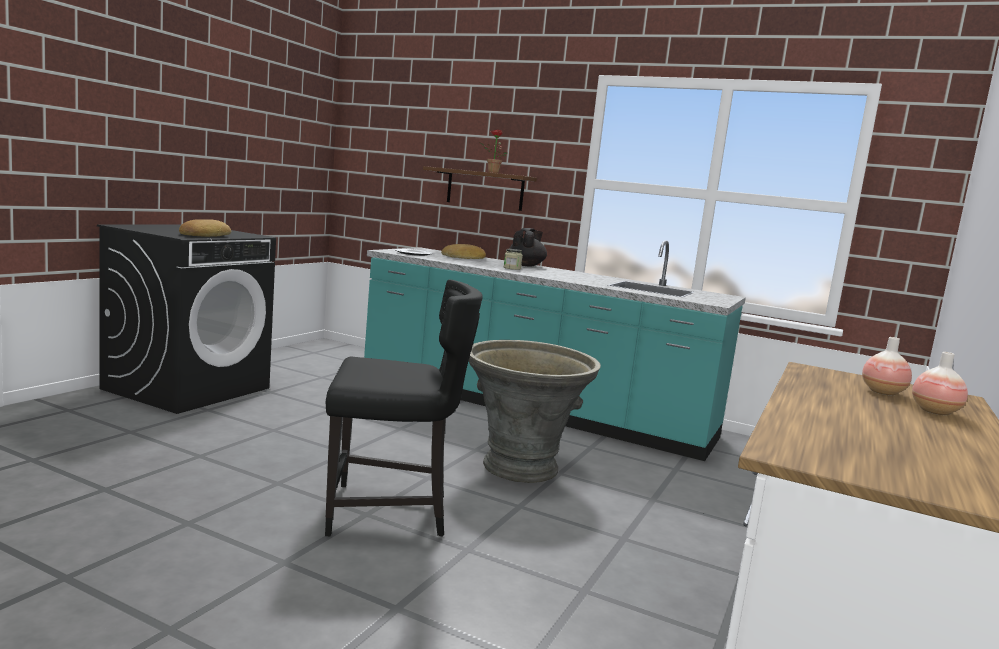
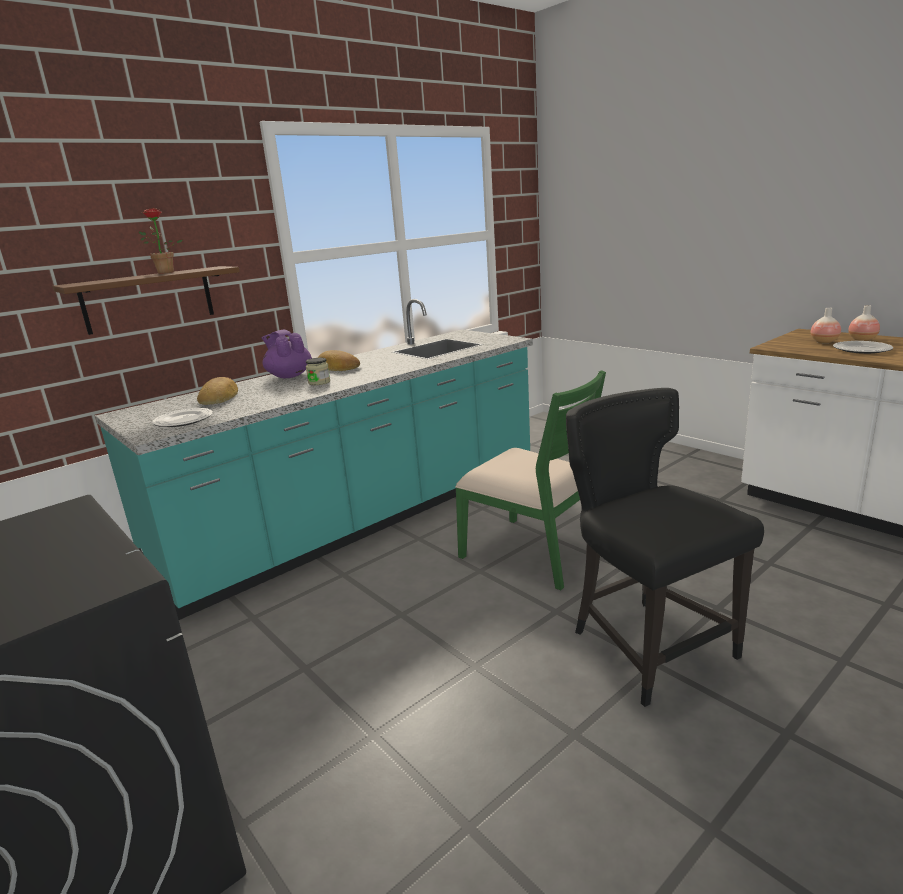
camera: 65 degrees left, 10 degrees up
bread [179,219,231,237] -> bread moved to [318,350,360,371]
black chair [325,279,483,537] -> black chair turned 45 degrees counterclockwise [566,388,764,707]
grey planter [469,340,601,483] -> green chair [455,370,606,590]
black teapot [509,228,547,266] -> purple teapot [261,329,312,378]
none -> plate [833,341,893,354]

